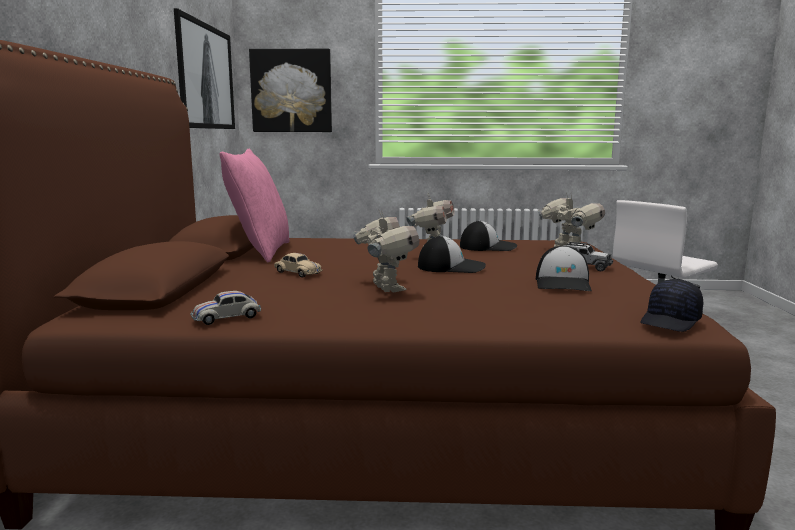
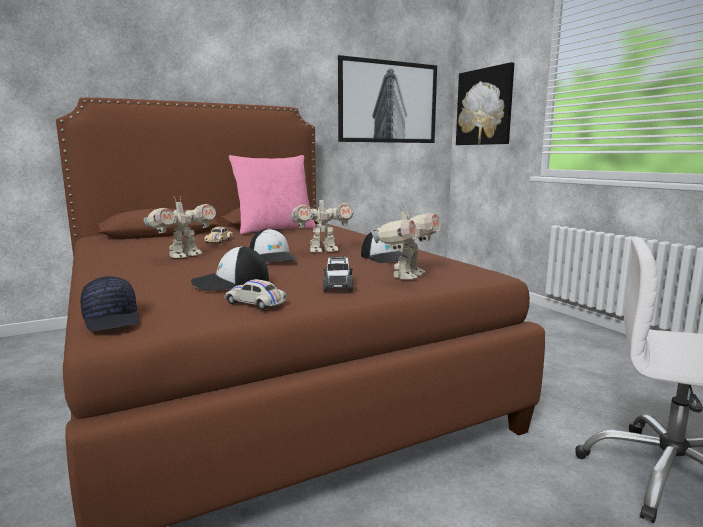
camera: 60 degrees right, 0 degrees up
white toy car [190,291,261,325] -> white toy car moved to [224,279,286,310]
black cap [640,279,703,332] -> black cap turned 135 degrees counterclockwise [80,276,139,331]

